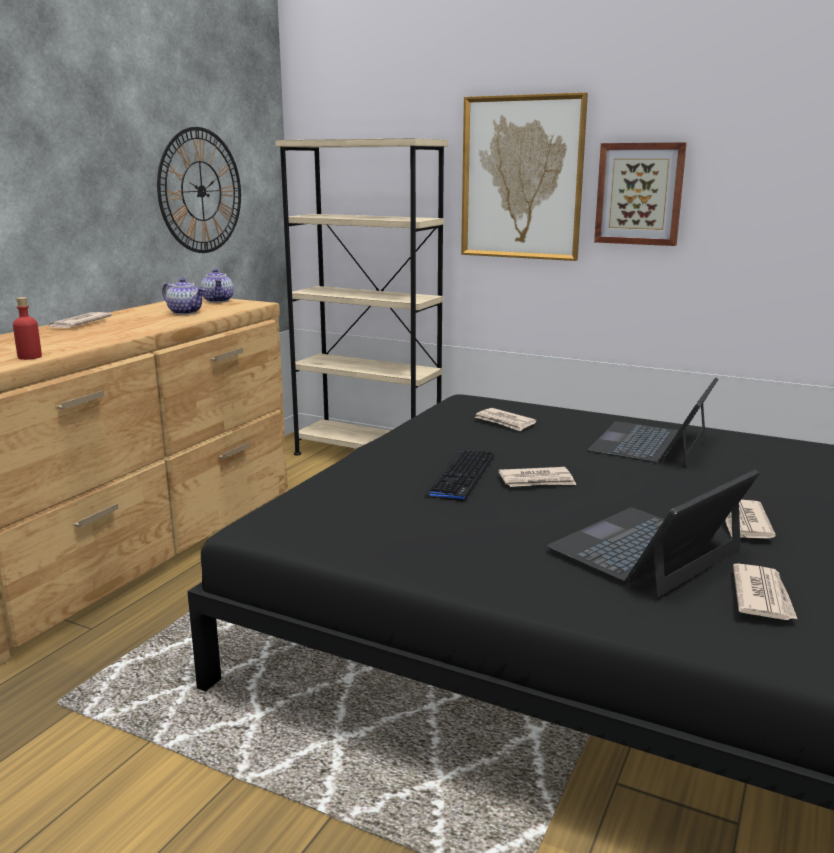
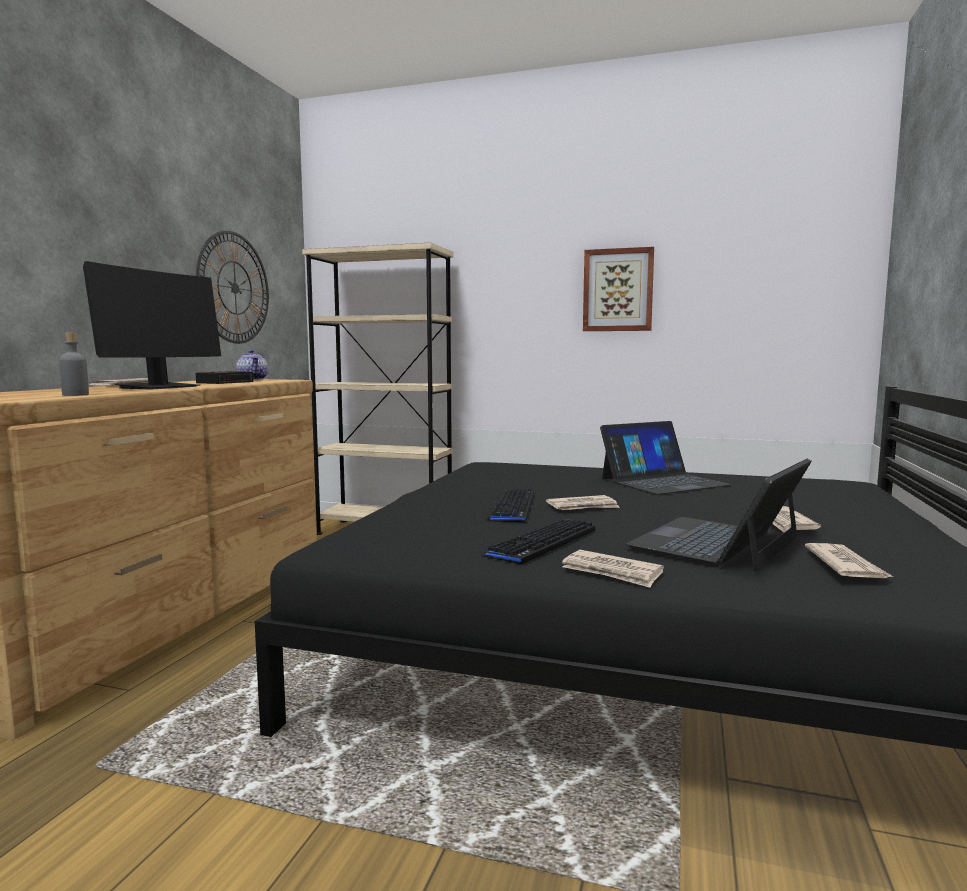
camera: 10 degrees left, 10 degrees down
red bottle [13,297,42,360] -> grey bottle [59,333,89,396]
teapot [162,278,205,315] -> alarm clock [196,371,254,384]
picture [461,92,588,261] -> none
newspaper [475,408,536,432] -> newspaper moved to [562,550,664,588]
laptop [587,377,719,467] -> laptop turned 135 degrees counterclockwise [600,421,731,495]
none -> monitor [83,261,221,390]
none -> keyboard [481,519,596,565]

